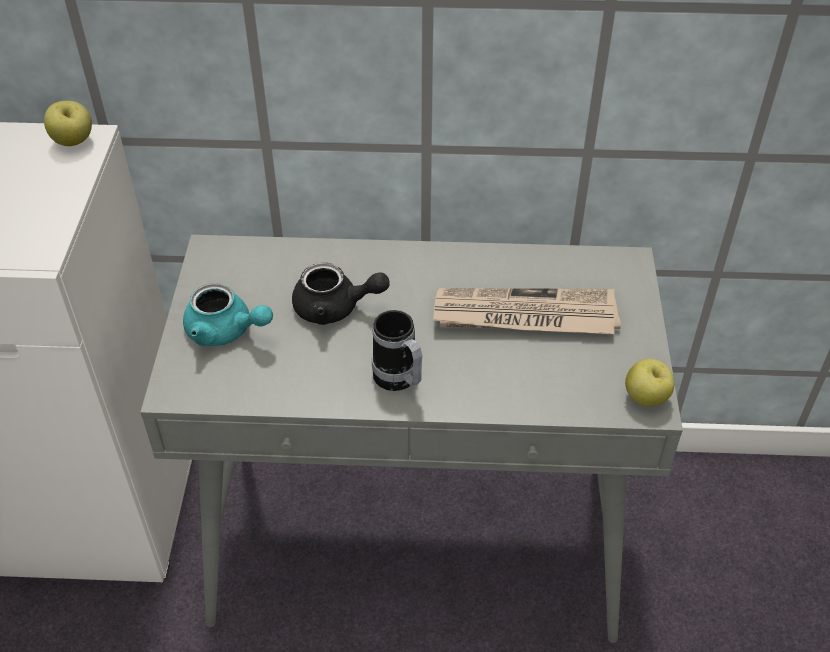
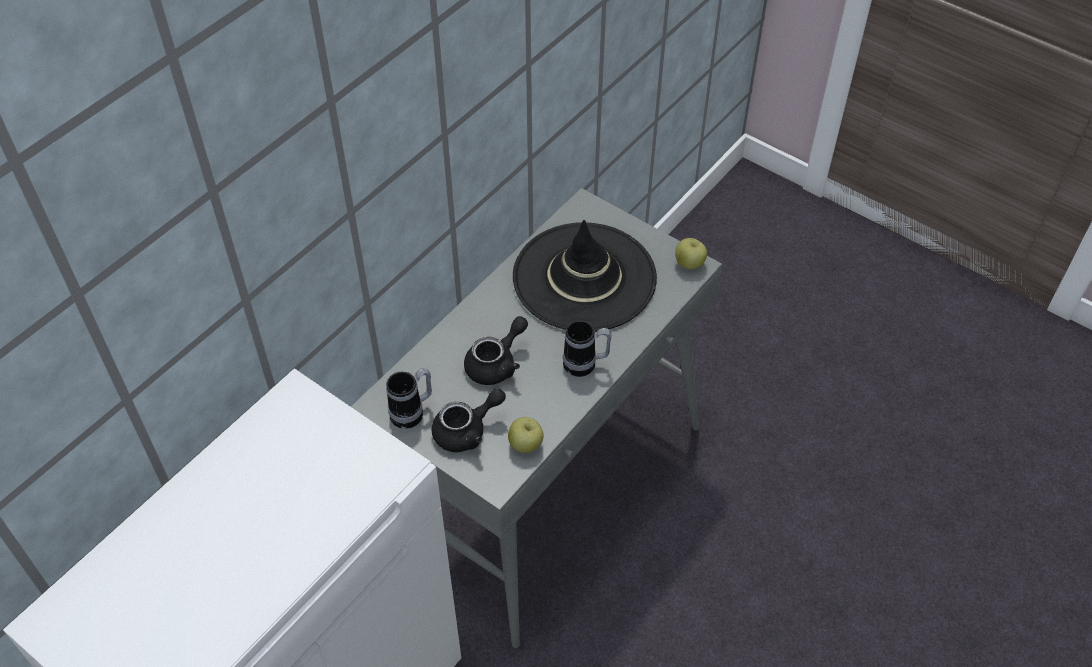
camera: 55 degrees left, 5 degrees up
apple [44,101,92,146] -> apple moved to [508,417,544,453]
turquoise teapot [183,283,273,346] -> black teapot [432,388,506,452]
newspaper [433,288,621,334] -> black hat [513,220,657,332]
none -> mug [386,368,432,429]

